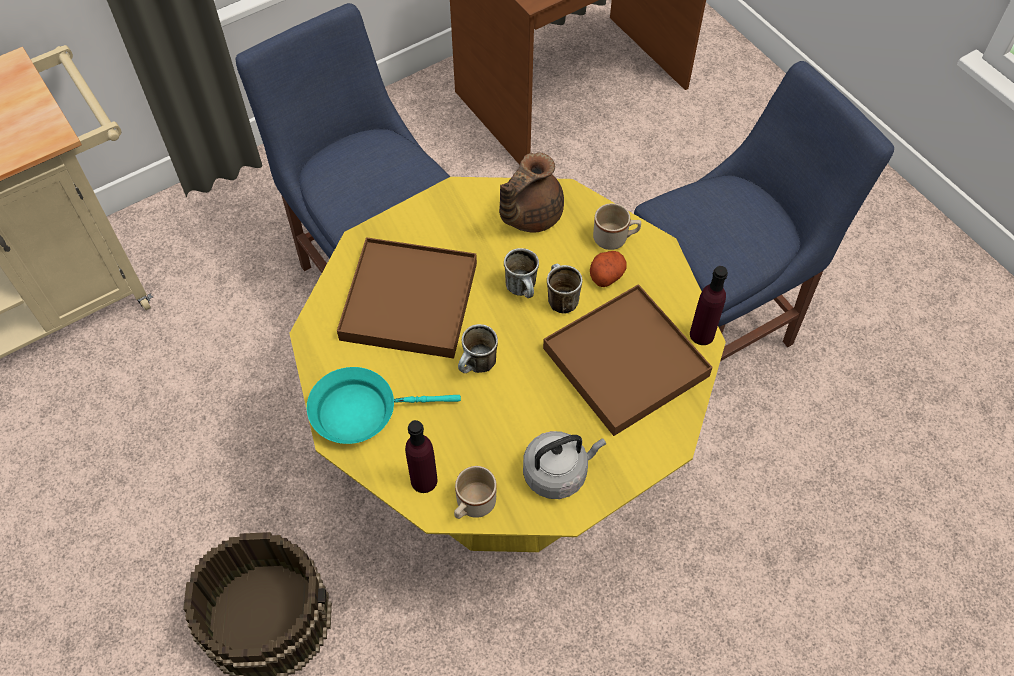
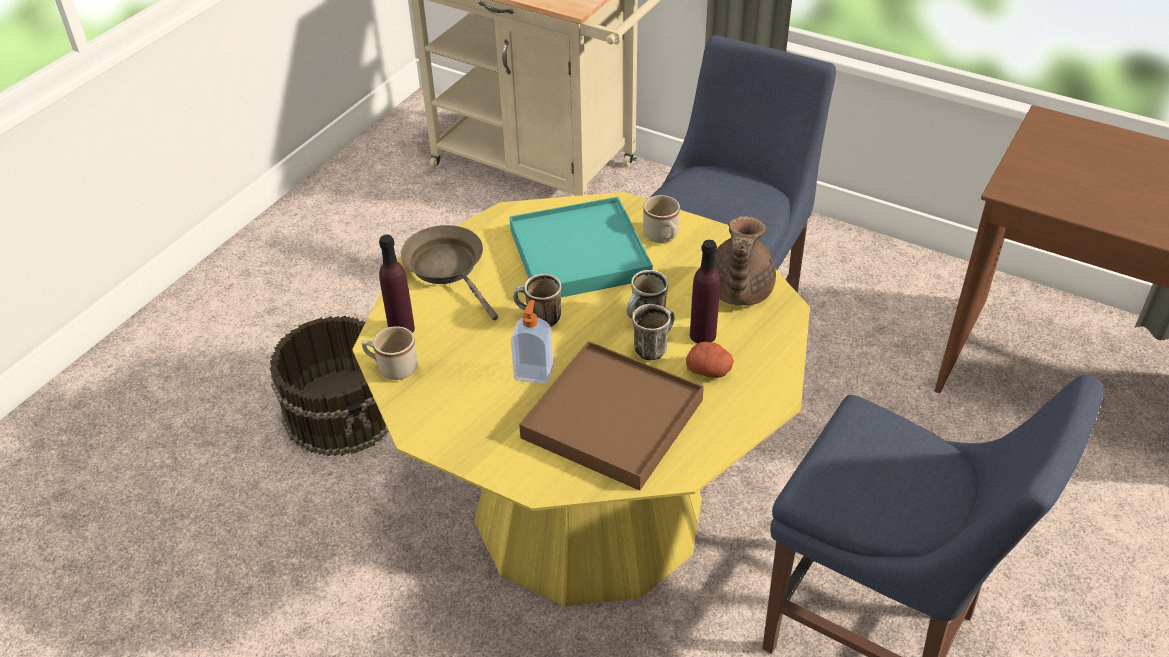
camera: 65 degrees right, 15 degrees down
turquoise frying pan [307,367,461,444] -> brown frying pan [401,225,498,320]
brown tray [337,237,477,358] -> turquoise tray [509,197,653,297]
brown teapot [499,152,564,232] -> brown teapot turned 90 degrees counterclockwise [715,216,776,306]
grey kettle [523,431,606,499] -> none
beige mug [593,203,641,250] -> beige mug moved to [643,195,680,243]
purple bottle [690,266,728,345] -> purple bottle moved to [690,240,720,343]
none -> soap dispenser [511,300,553,384]

